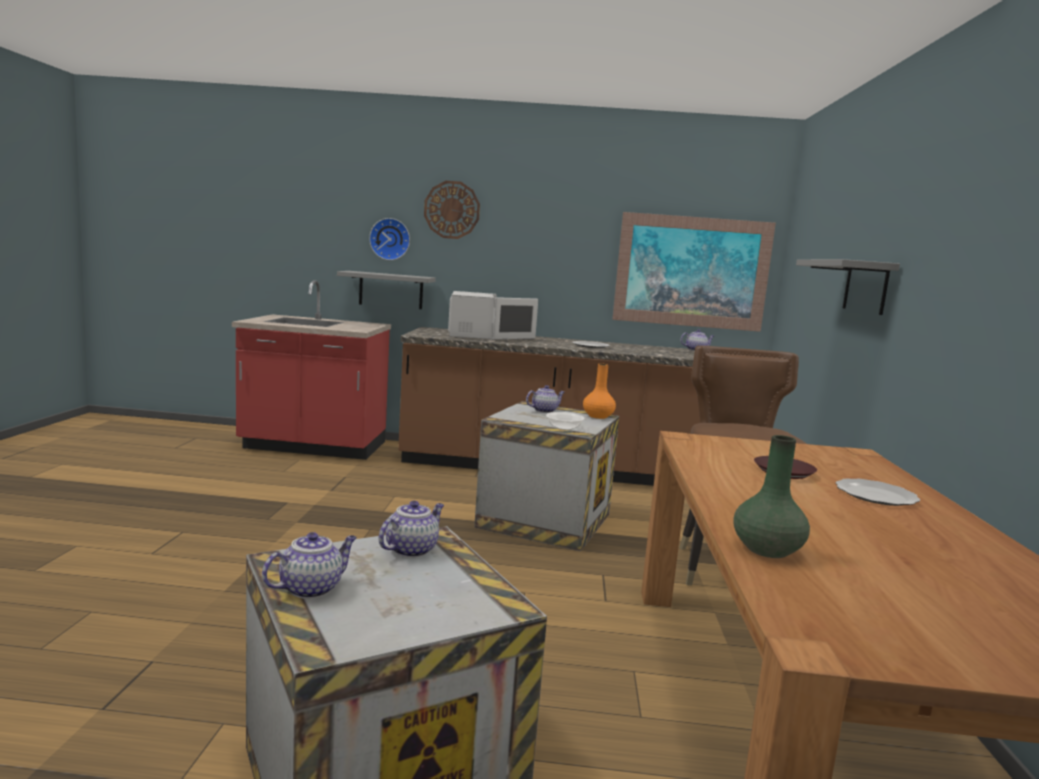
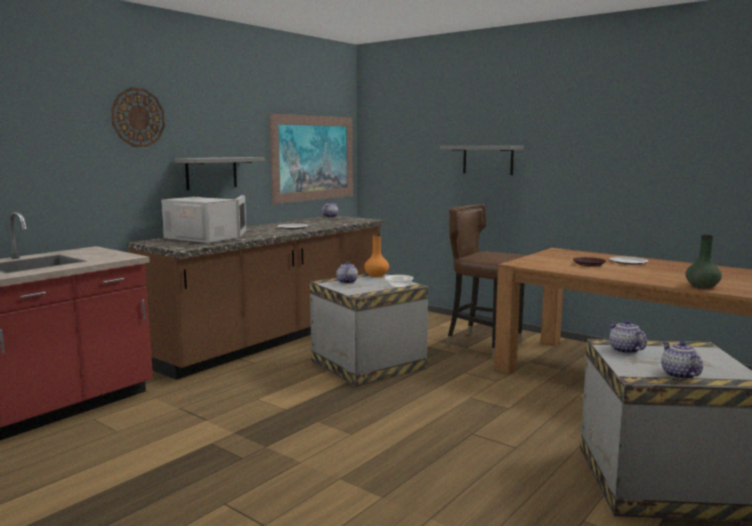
camera: 55 degrees left, 0 degrees up
grey shelf [337,271,436,309] -> grey shelf moved to [175,157,265,190]
wall clock [369,218,410,260] -> none

